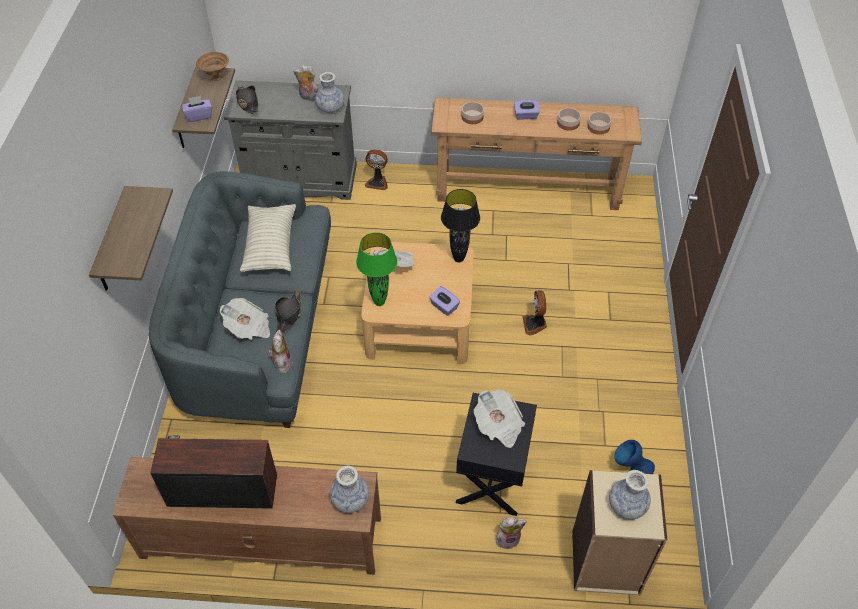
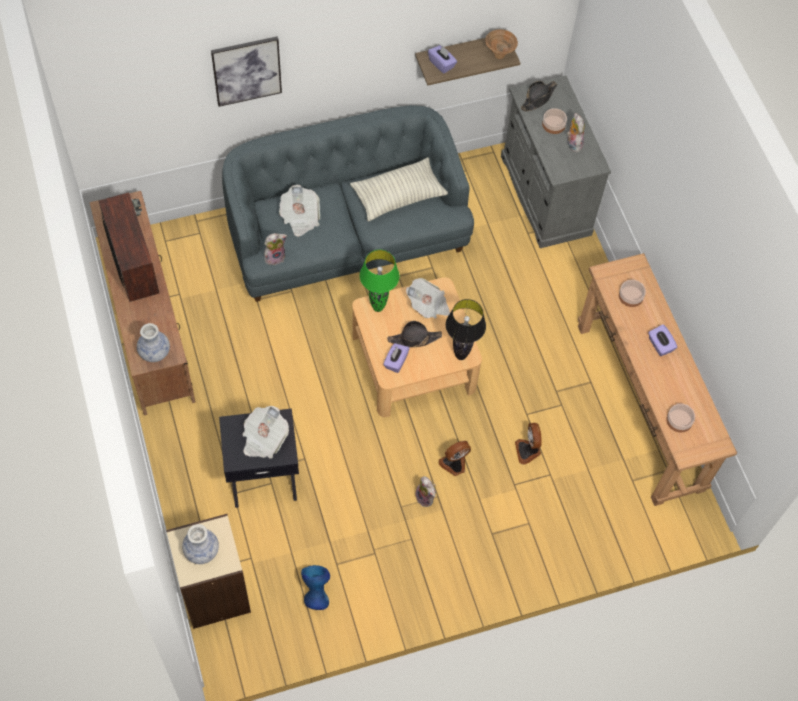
camera: 65 degrees right, 10 degrees up
shelf [89,186,173,291] -> picture [211,36,282,107]
black hat [275,290,301,334] -> black hat moved to [387,321,442,347]
vase [315,72,344,113] -> none
fan [365,149,388,190] -> fan moved to [515,423,542,465]
plush toy [496,517,527,550] -> plush toy moved to [415,476,436,507]
bowl [557,108,581,131] -> bowl moved to [542,108,567,134]

